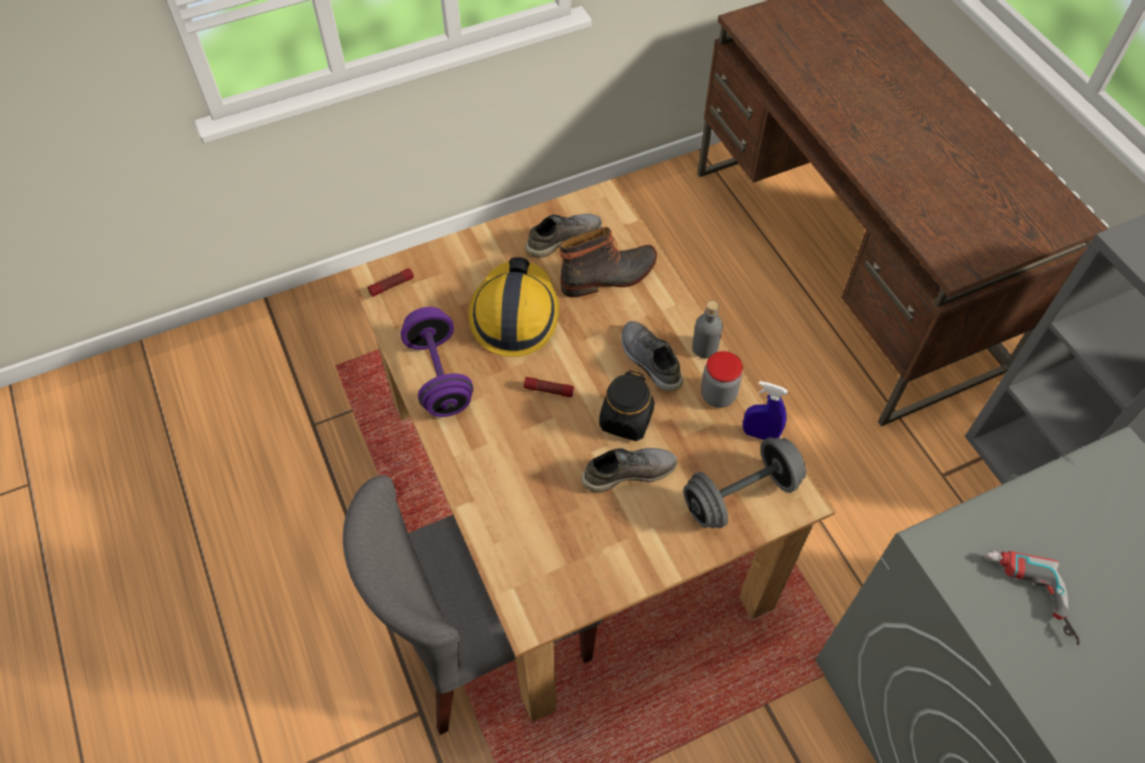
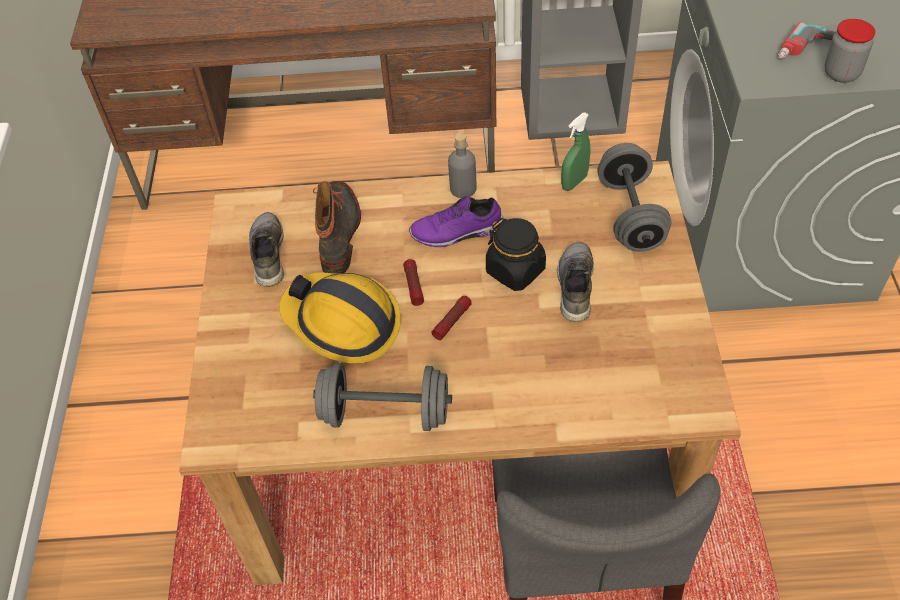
camera: 65 degrees left, 5 degrees down
flashlight [368,268,414,297] -> flashlight moved to [403,259,424,306]
purple dumbbell [400,307,473,417] -> grey dumbbell [313,363,452,431]
grey shoe [621,321,683,391] -> purple shoe [409,196,504,247]
jar [701,351,743,408] -> jar moved to [824,19,875,83]
blue spray bottle [743,381,788,440] -> green spray bottle [561,113,591,191]

